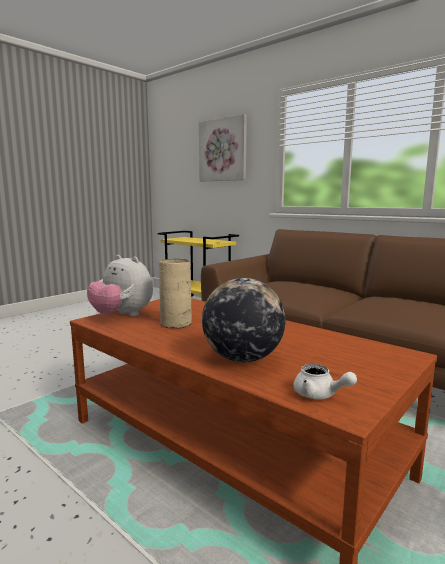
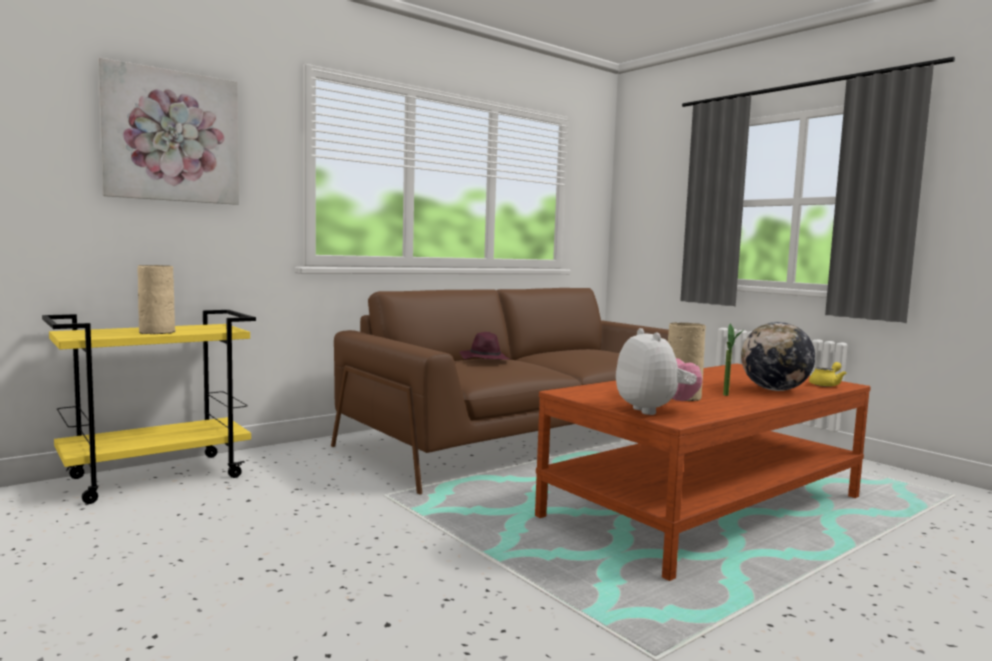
camera: 80 degrees left, 5 degrees down
plush toy [87,255,153,316] -> plush toy turned 60 degrees counterclockwise [616,328,702,415]
white teapot [294,364,357,399] -> yellow teapot [809,362,847,387]
none -> beige vase [137,265,175,334]
none -> purple hat [459,332,510,360]
none -> potted plant [723,324,742,396]

